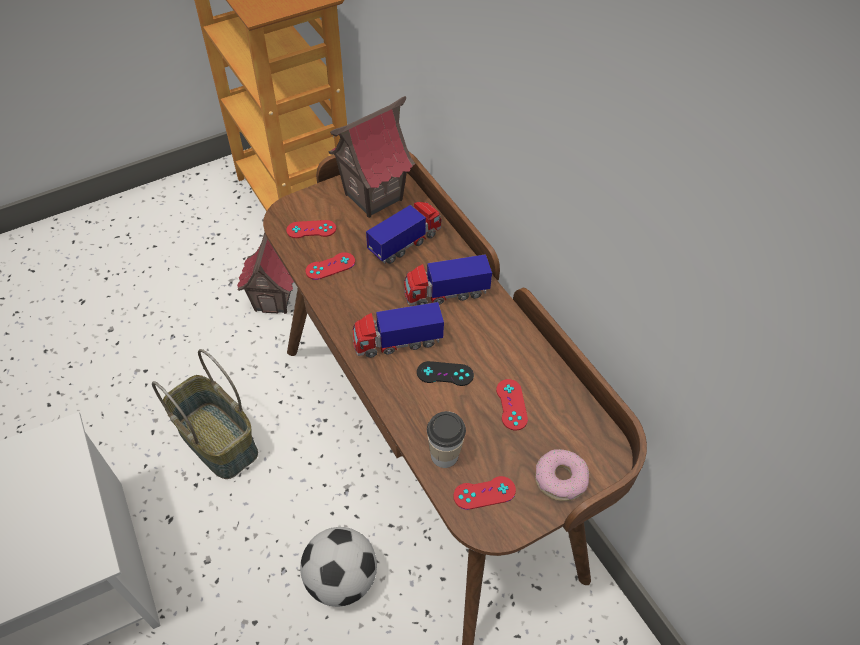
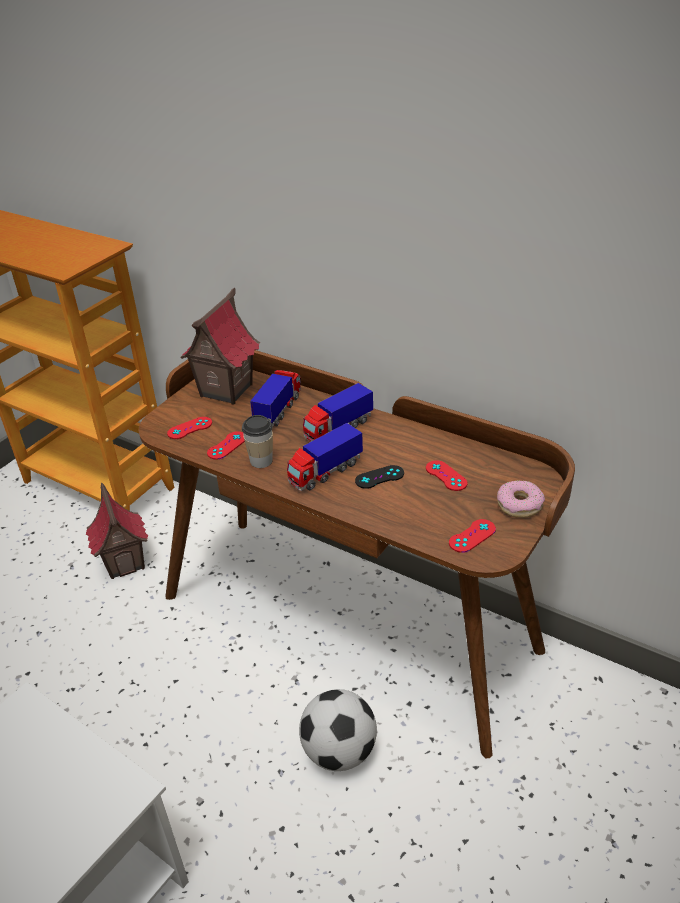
camera: 25 degrees left, 15 degrees down
basket [152,349,258,479] -> none
cup [427,411,466,468] -> cup moved to [242,415,273,468]

